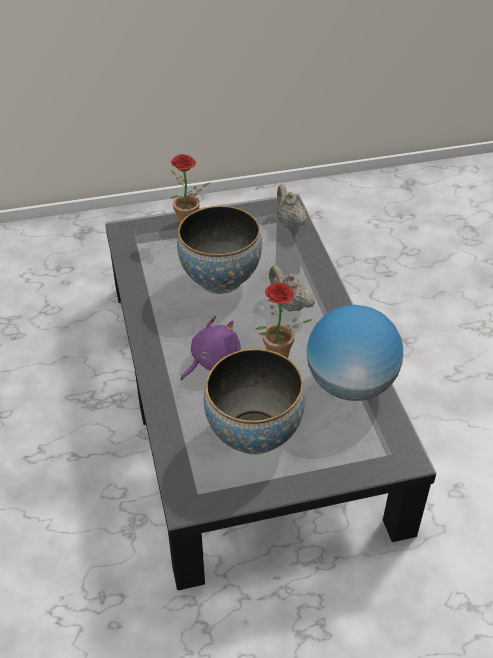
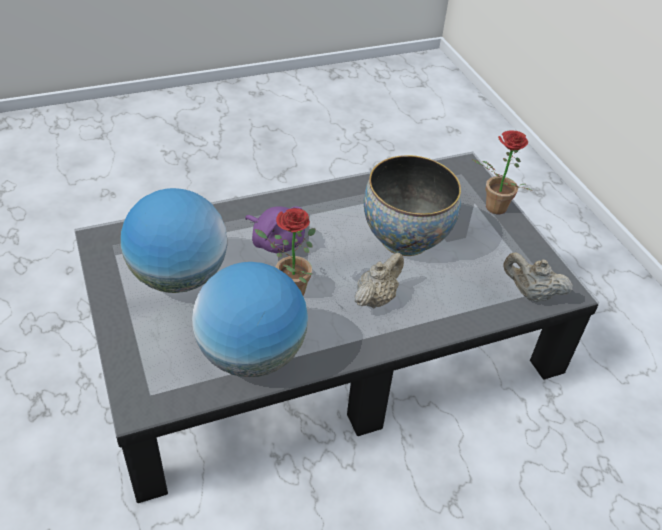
camera: 80 degrees right, 0 degrees up
bowl [204,349,305,455] -> globe [121,188,227,293]
beige teapot [276,184,307,229] -> beige teapot turned 120 degrees counterclockwise [503,252,573,303]

